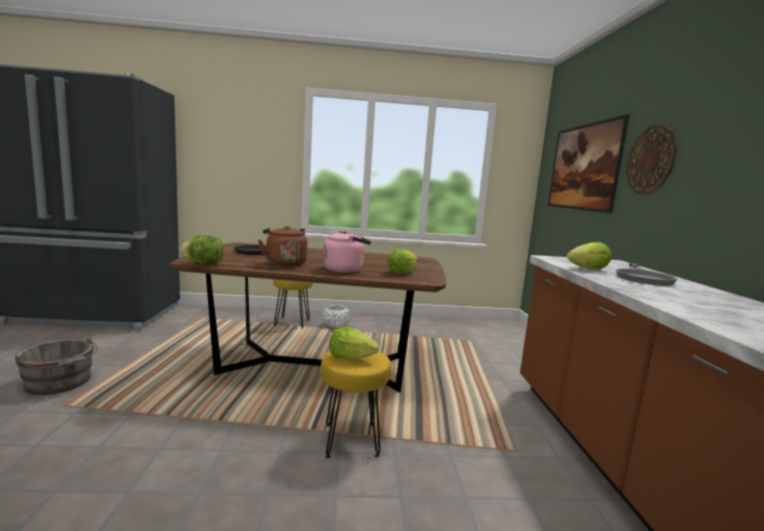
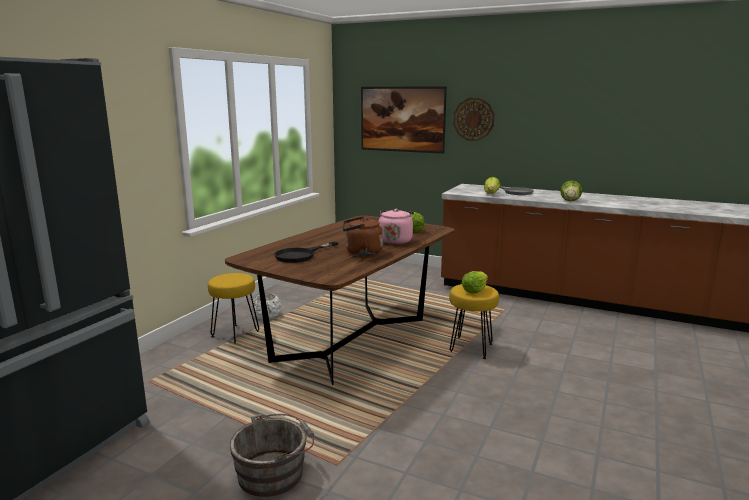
camera: 60 degrees left, 5 degrees up
lettuce [180,235,224,265] -> lettuce moved to [560,180,582,201]

